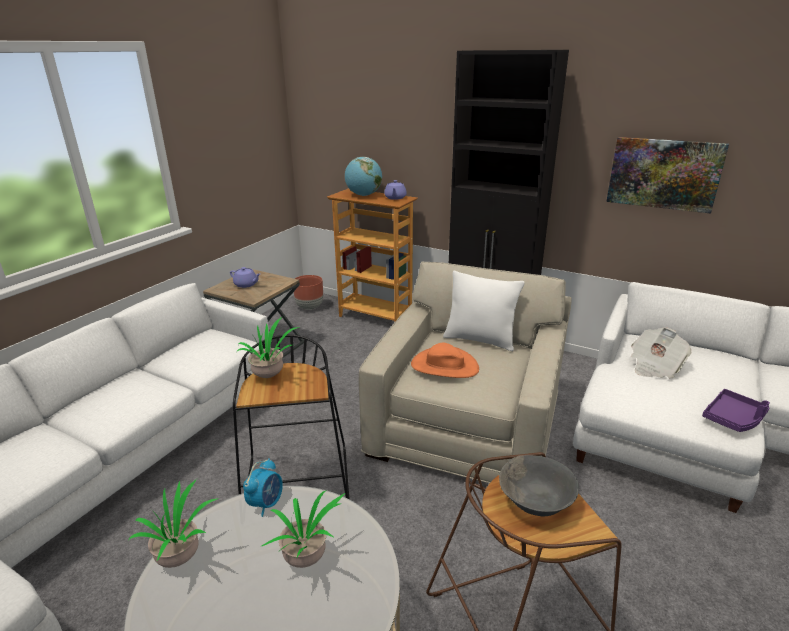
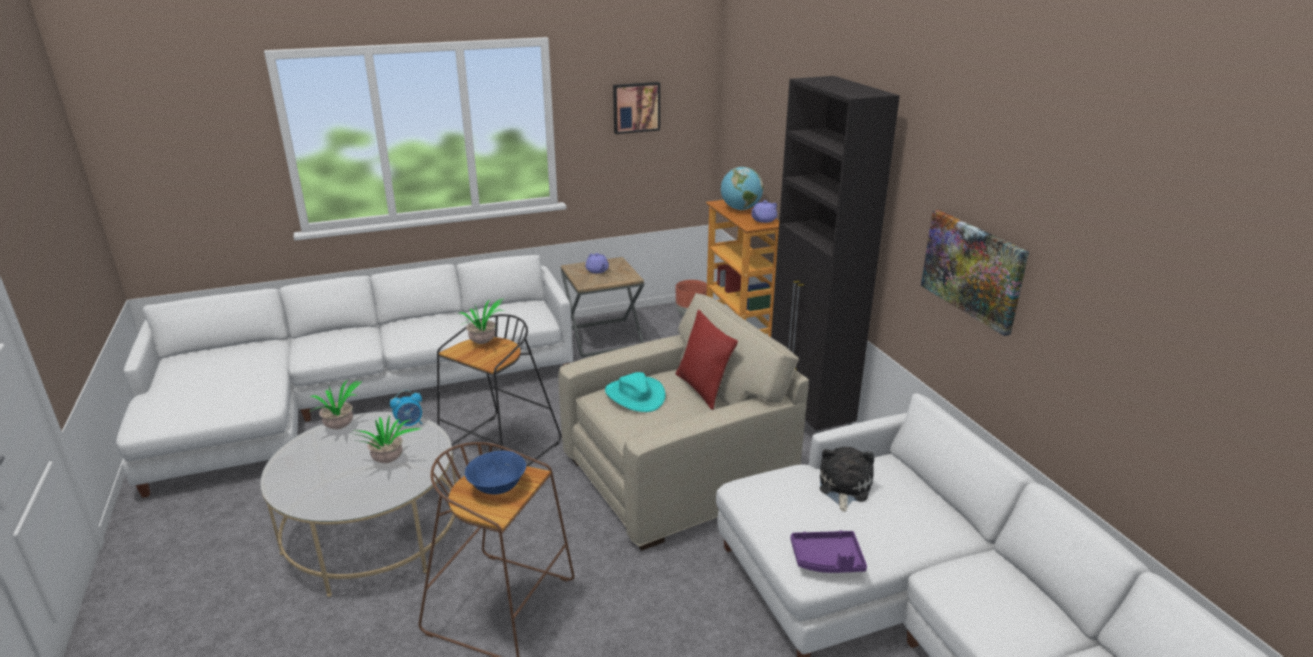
camera: 40 degrees right, 0 degrees up
orange hat [411,342,479,378] -> turquoise hat [605,372,666,412]
white pillow [443,270,525,351] -> red pillow [676,309,738,410]
grey bowl [499,455,579,516] -> blue bowl [465,450,526,495]
newspaper [631,327,691,378] -> plush toy [820,447,874,512]
none -> picture [613,82,660,134]

